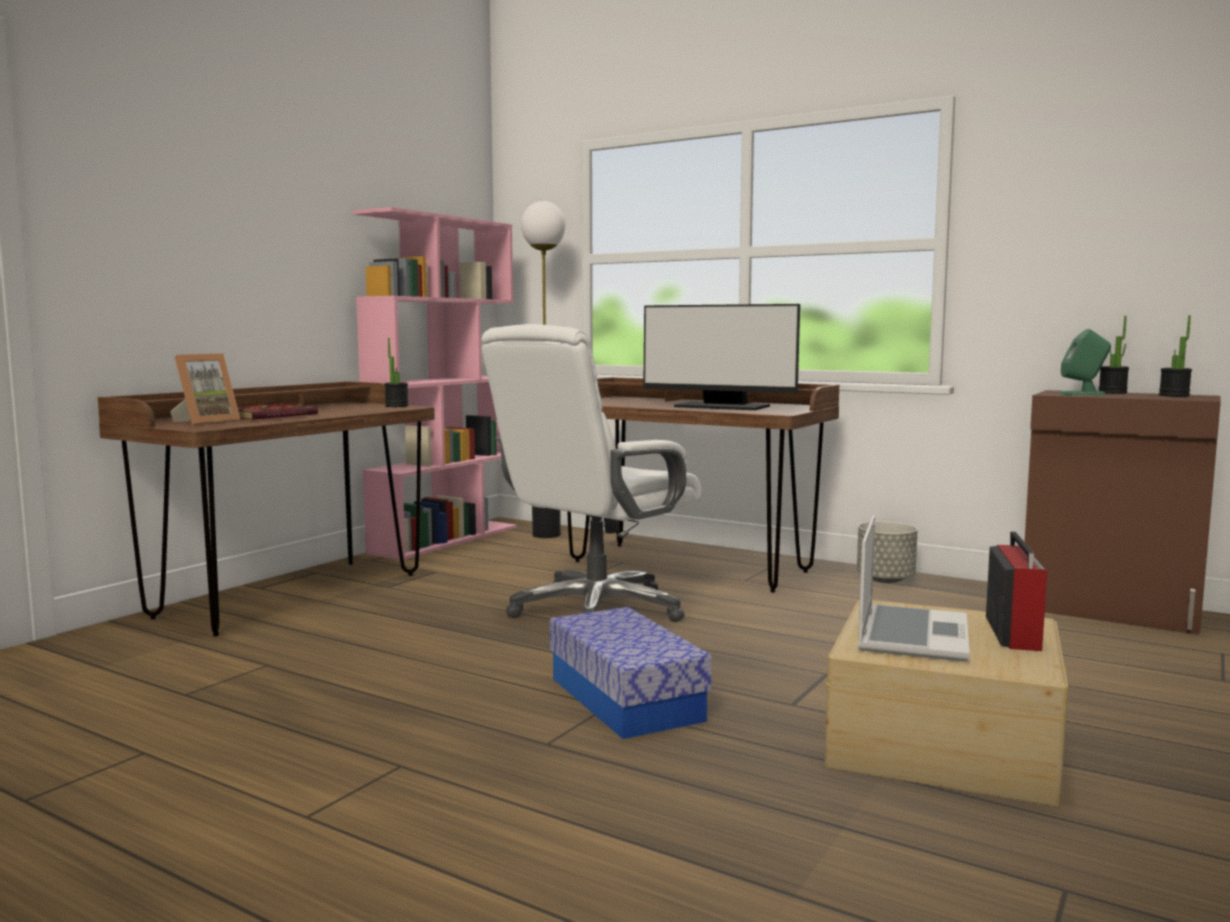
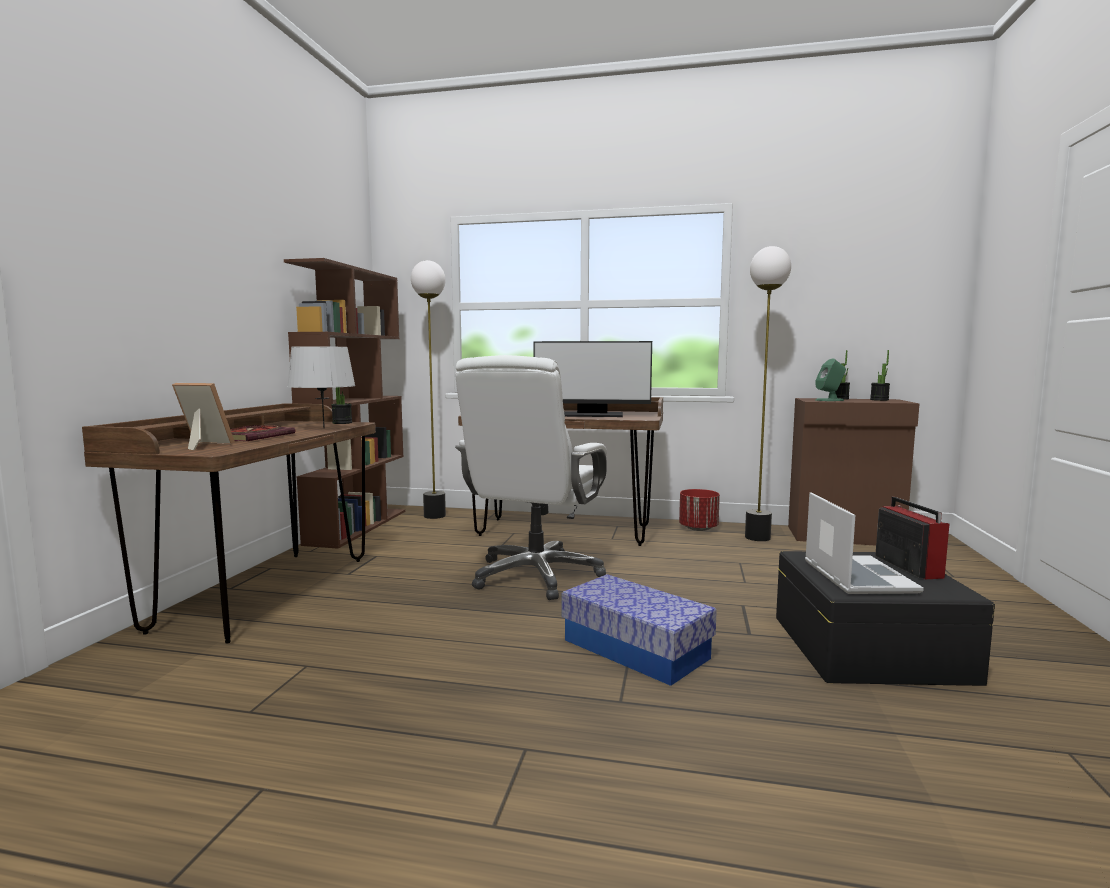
camera: 20 degrees left, 0 degrees up
picture frame [170,354,240,425] -> picture frame turned 90 degrees counterclockwise [172,383,235,450]
pink bookcase [353,207,517,560] -> brown bookcase [284,258,405,549]
beige storage box [825,600,1068,806] -> black storage box [776,551,995,686]
grey planter [857,521,918,583] -> red planter [679,489,720,531]
none -> grey table lamp [287,346,356,428]
none -> floor lamp [745,246,791,541]

